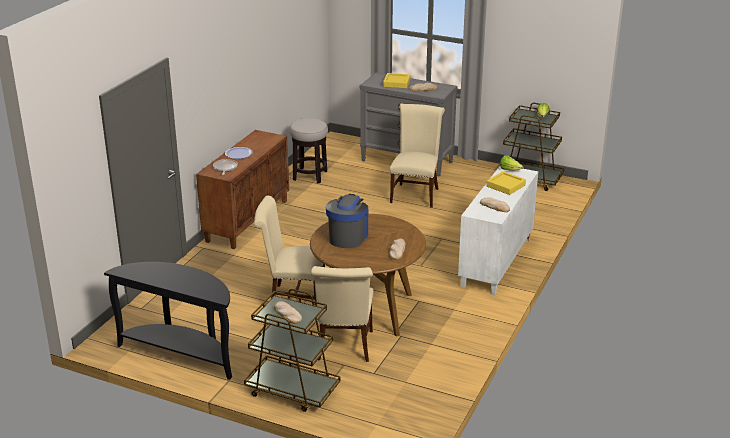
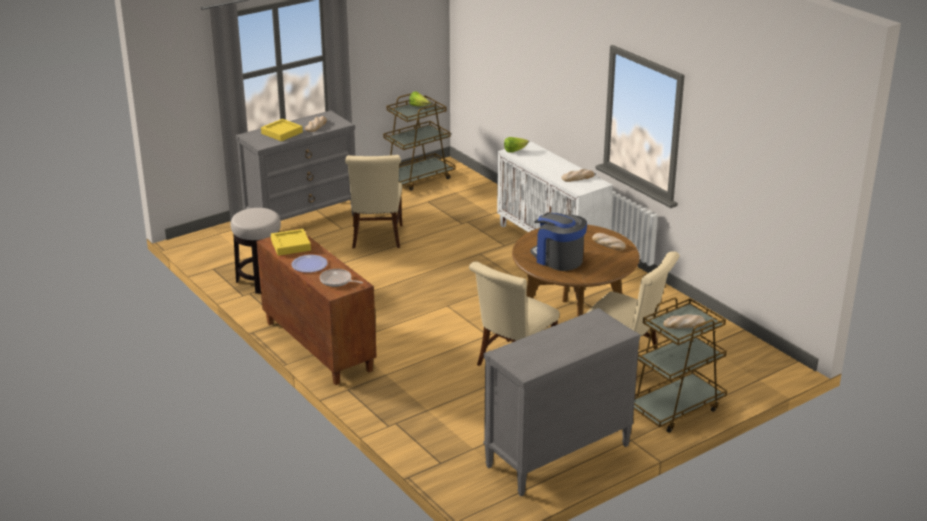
camera: 60 degrees left, 0 degrees up
black console table [104,262,232,380] -> grey dresser [483,308,640,496]
beige chair [390,104,445,208] -> beige chair turned 135 degrees counterclockwise [345,155,402,249]
yellow tray [486,171,526,195] -> yellow tray moved to [271,229,311,256]

